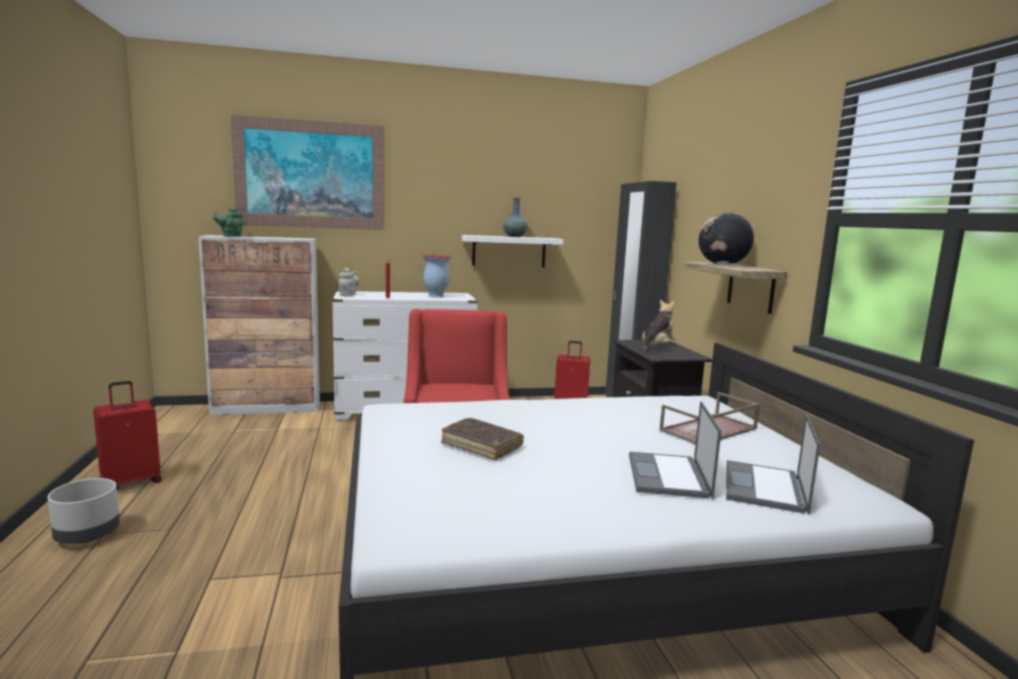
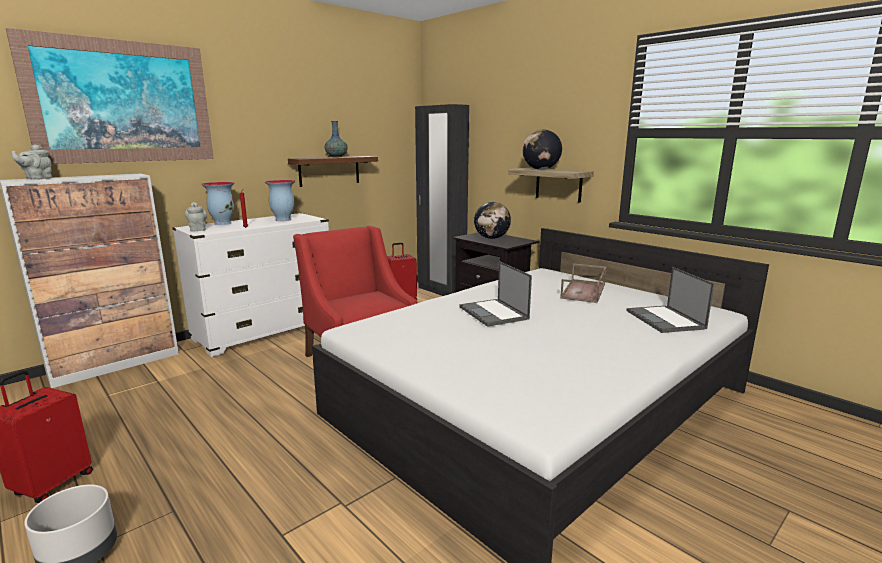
camera: 30 degrees left, 5 degrees up
green teapot [213,208,243,237] -> grey teapot [12,144,52,180]
brown book [441,418,524,460] -> none
white shelf [462,235,563,267] -> brown shelf [288,156,378,187]
laptop [629,401,721,499] -> laptop moved to [459,261,532,327]
plush toy [642,299,676,353] -> globe [474,202,511,239]
none -> vase [201,182,235,225]

